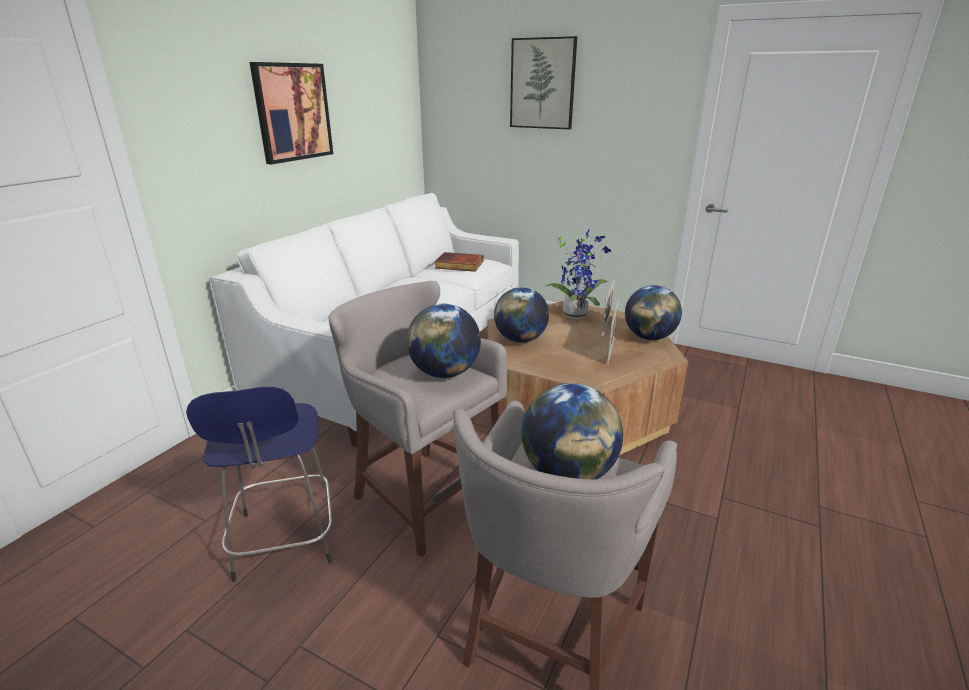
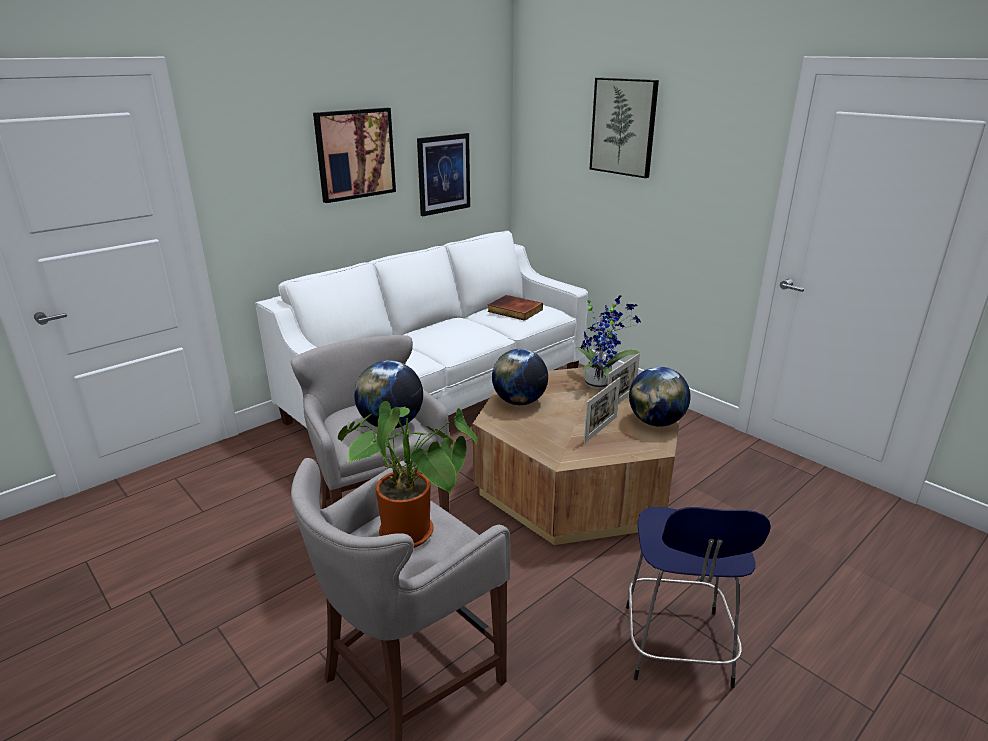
camera: 20 degrees right, 0 degrees up
blue stool [186,387,332,582] -> blue stool moved to [626,507,771,688]
globe [522,383,623,479] -> potted plant [338,401,478,548]
none -> picture [417,133,470,216]

